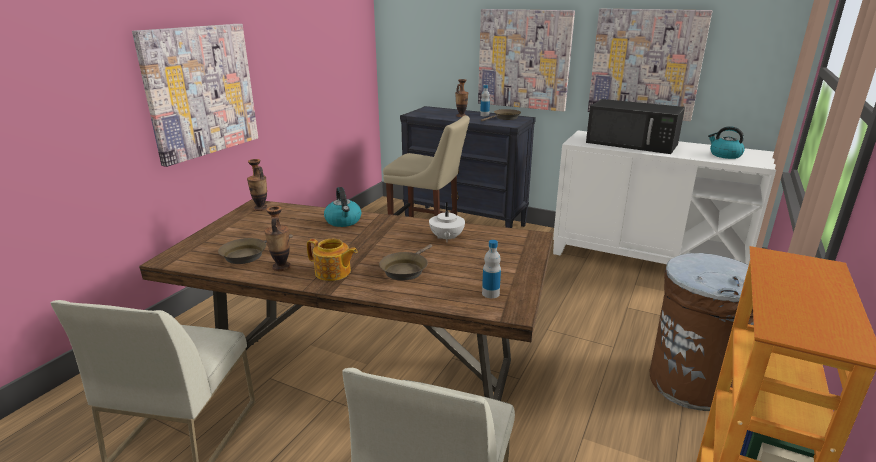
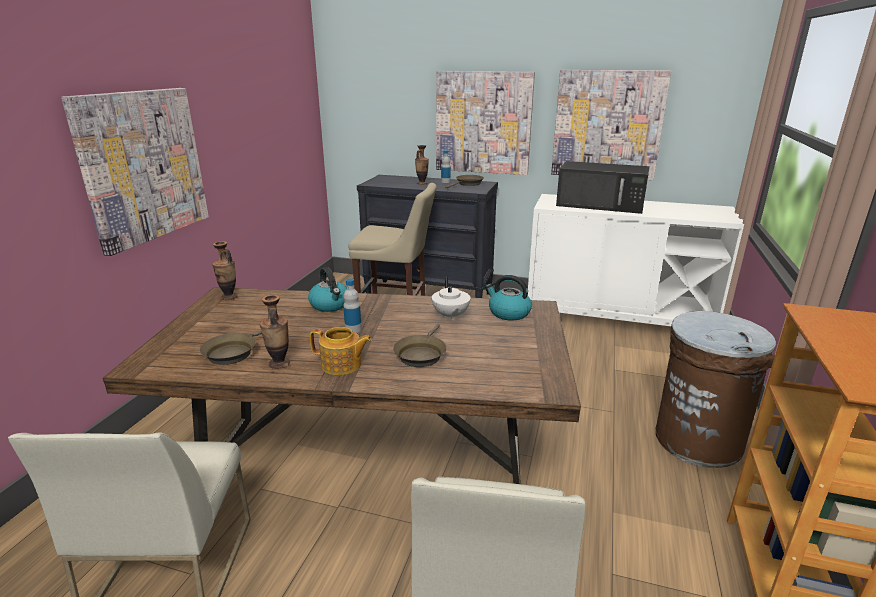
camera: 10 degrees left, 0 degrees up
bottle [482,240,501,298] -> bottle moved to [343,278,362,333]
kettle [708,126,745,159] -> kettle moved to [485,275,532,321]

